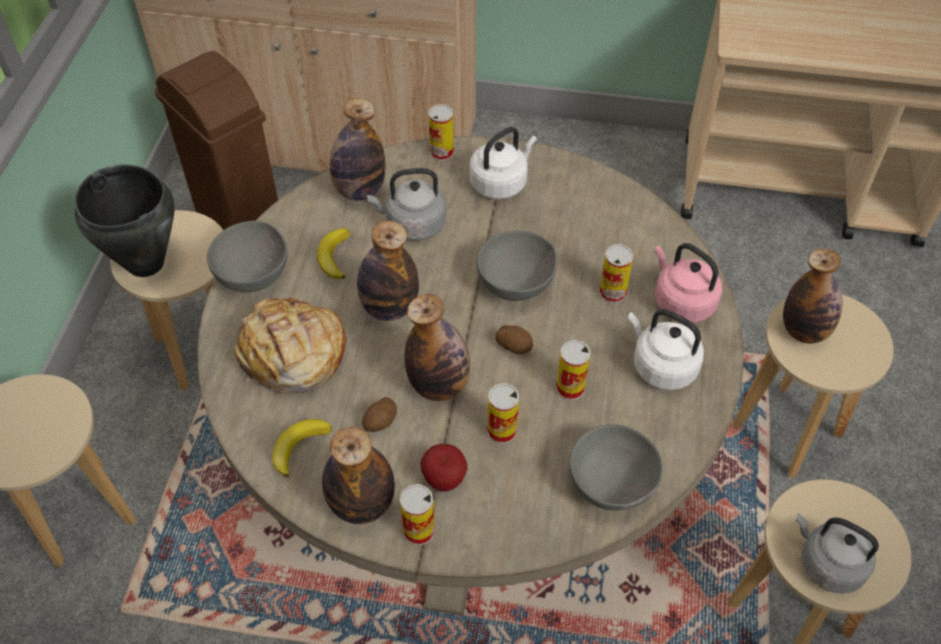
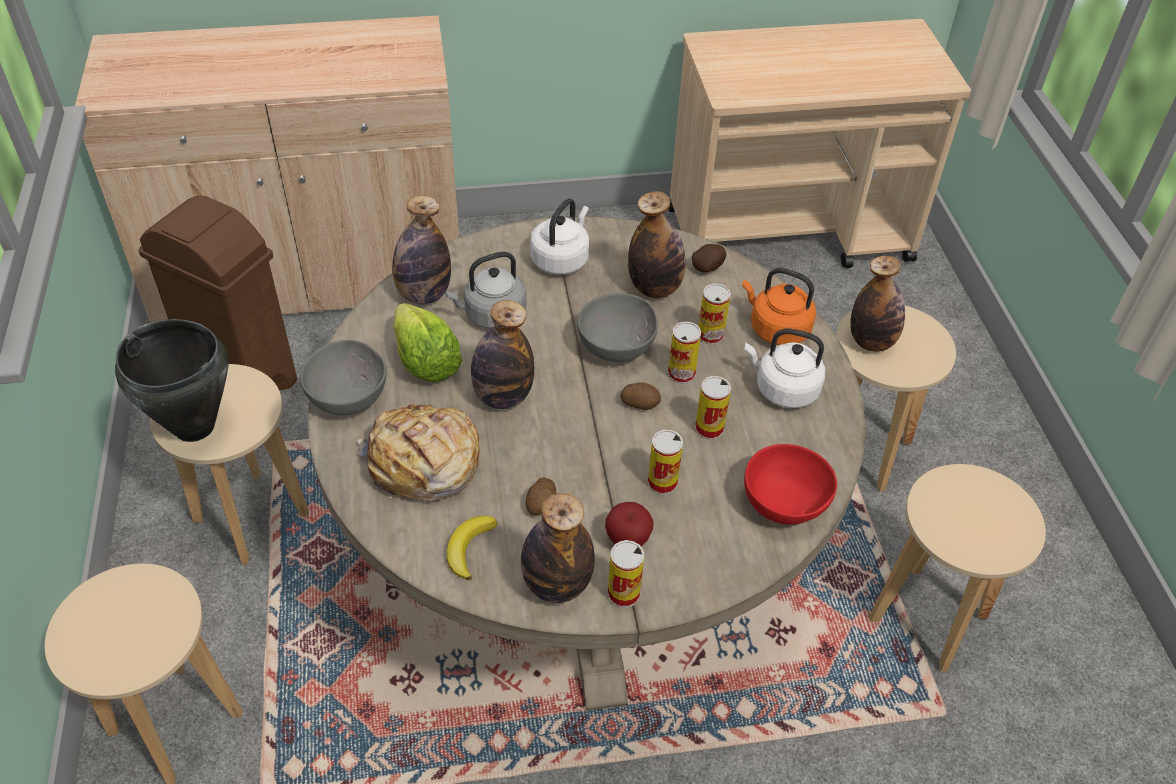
camera: 20 degrees left, 5 degrees down
banana [317,228,350,279] -> lettuce [393,303,463,382]
bottle [404,294,470,401] -> bottle moved to [628,191,686,298]
can [428,104,454,161] -> can moved to [668,321,701,384]
grey bowl [569,424,663,511] -> red bowl [744,444,837,525]
pink kettle [655,243,722,323] -> orange kettle [742,268,816,345]
grey kettle [796,513,879,594] -> none
none -> potato [692,244,726,273]

